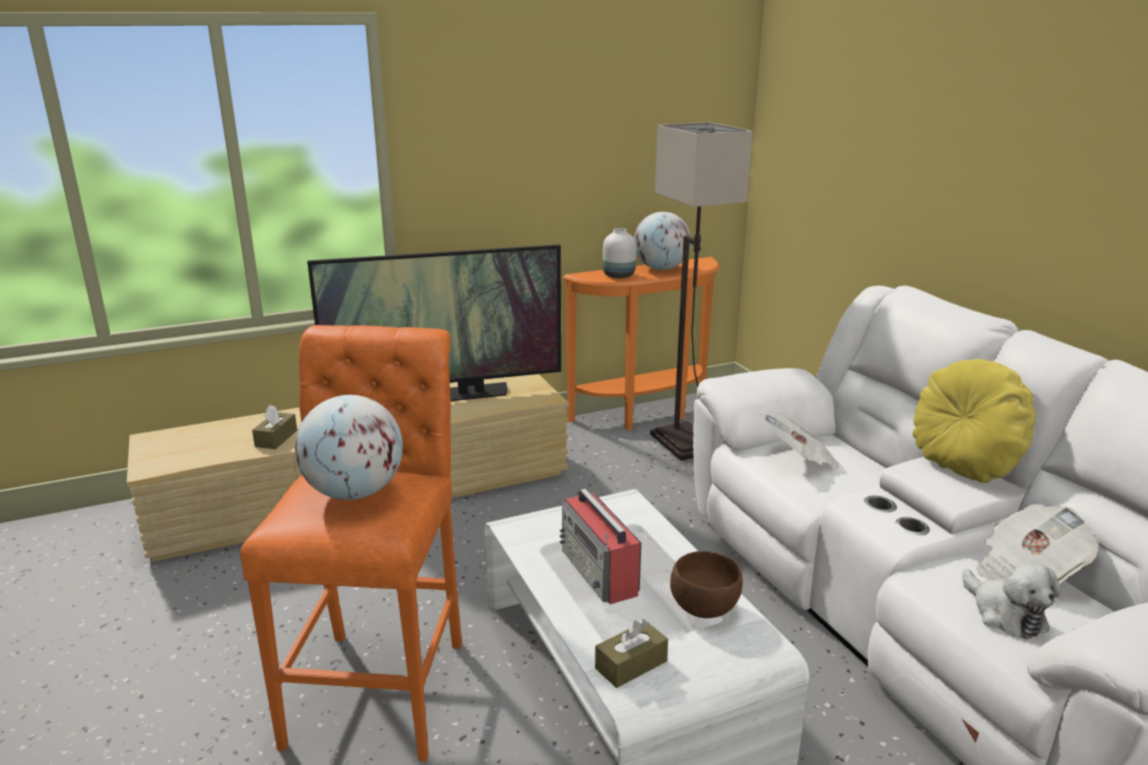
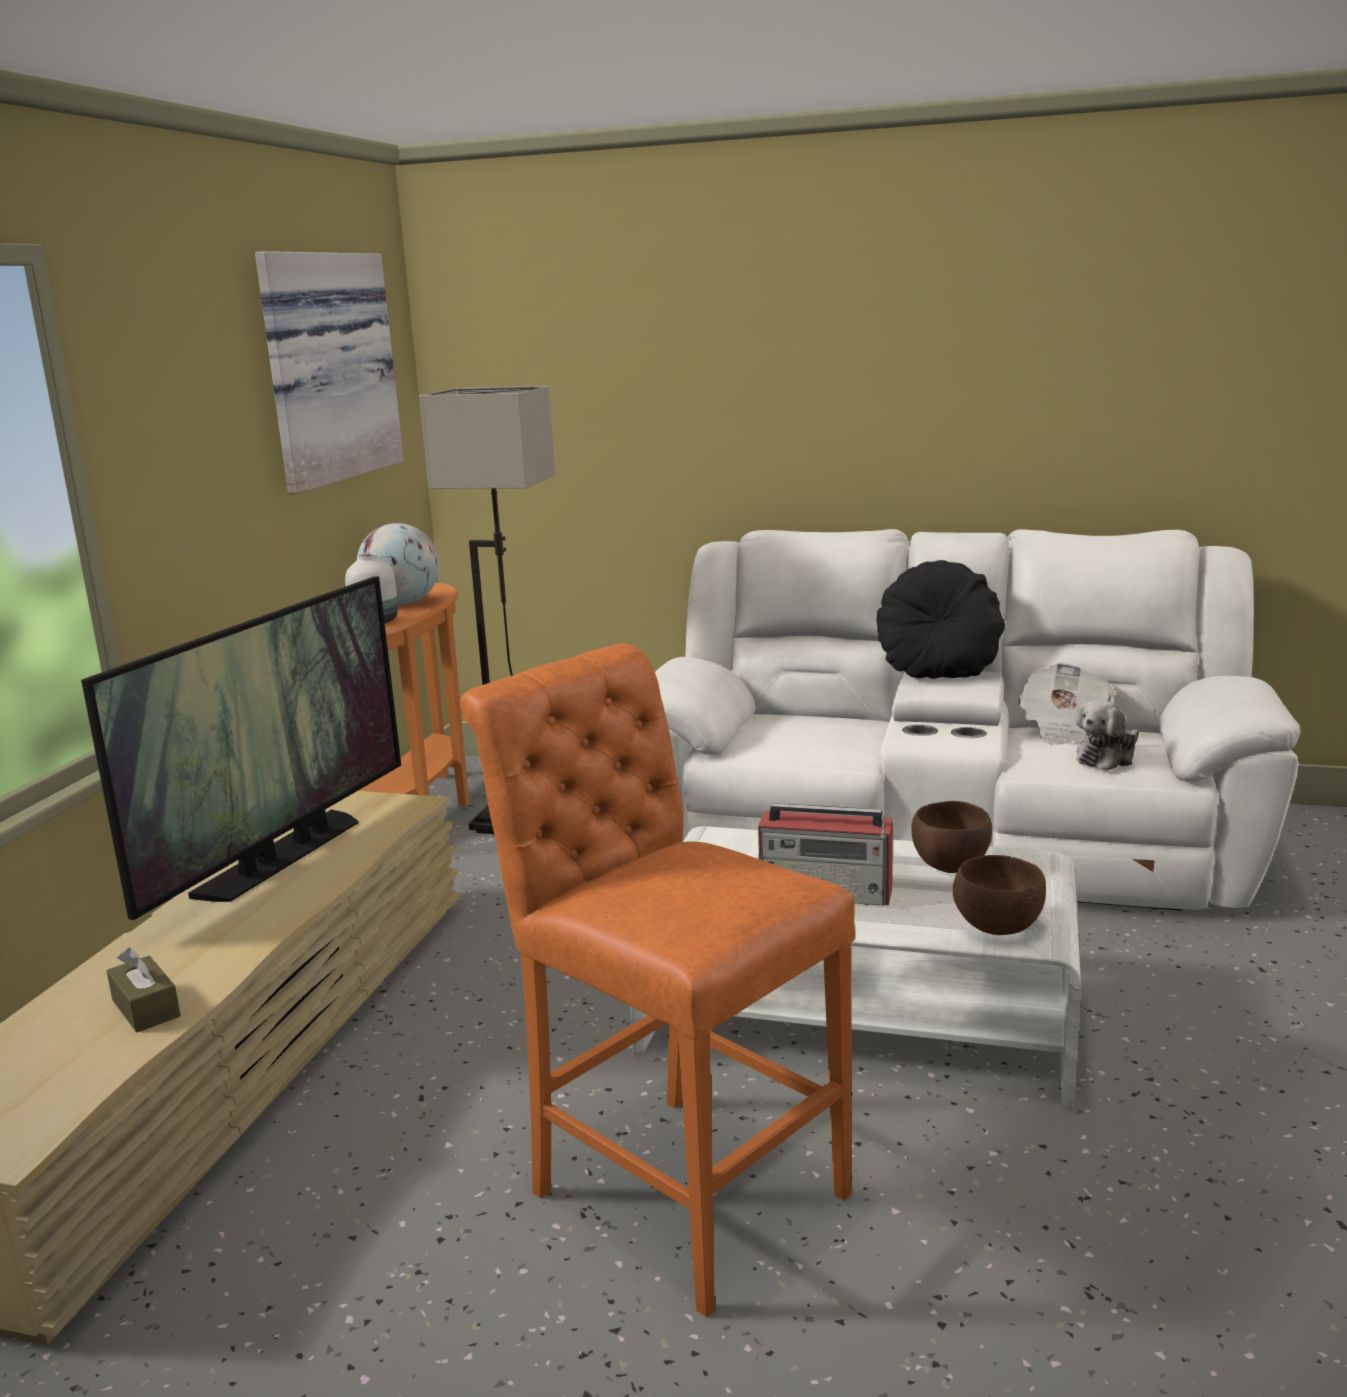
camera: 50 degrees left, 5 degrees down
globe [295,395,403,500] -> none
brown tissue box [595,619,668,688] -> brown bowl [953,855,1046,935]
newspaper [761,413,844,469] -> none
yellow pillow [912,359,1036,483] -> black pillow [877,560,1005,679]
plush toy [962,564,1061,639] -> plush toy turned 120 degrees clockwise [1076,699,1139,770]
none -> picture [255,251,404,494]

